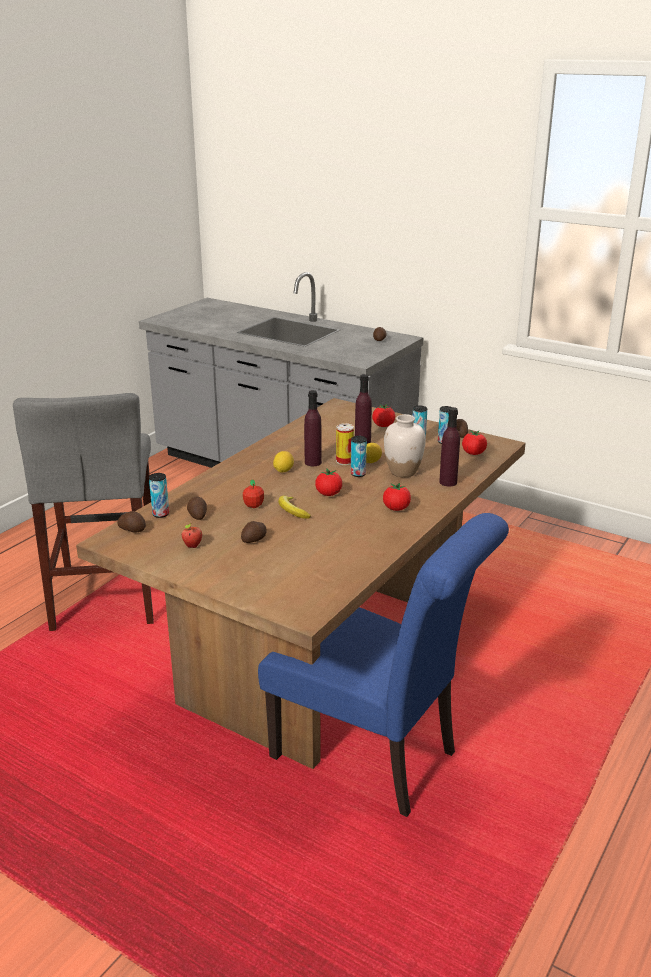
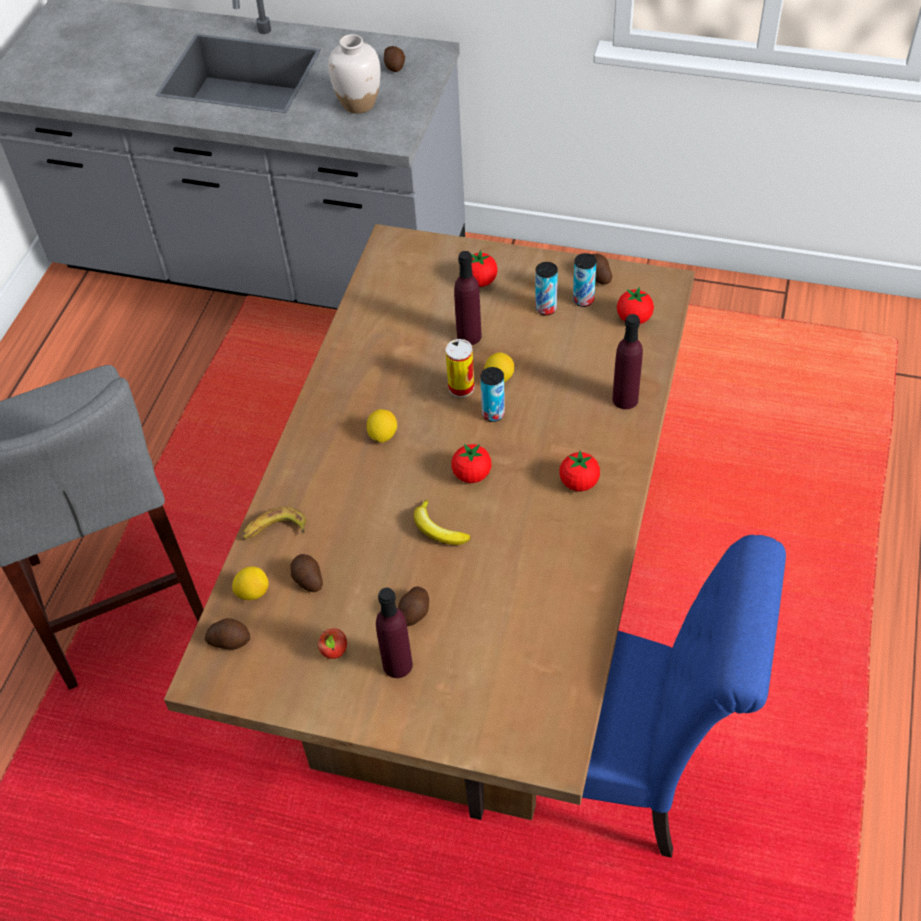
camera: 15 degrees left, 25 degrees up
can [149,473,169,518] -> lemon [232,566,269,600]
apple [243,479,264,508] -> none
purple bottle [304,390,322,466] -> purple bottle moved to [376,587,413,678]
white vase [384,414,426,477] -> white vase moved to [328,34,381,114]
none -> banana [242,507,306,540]

